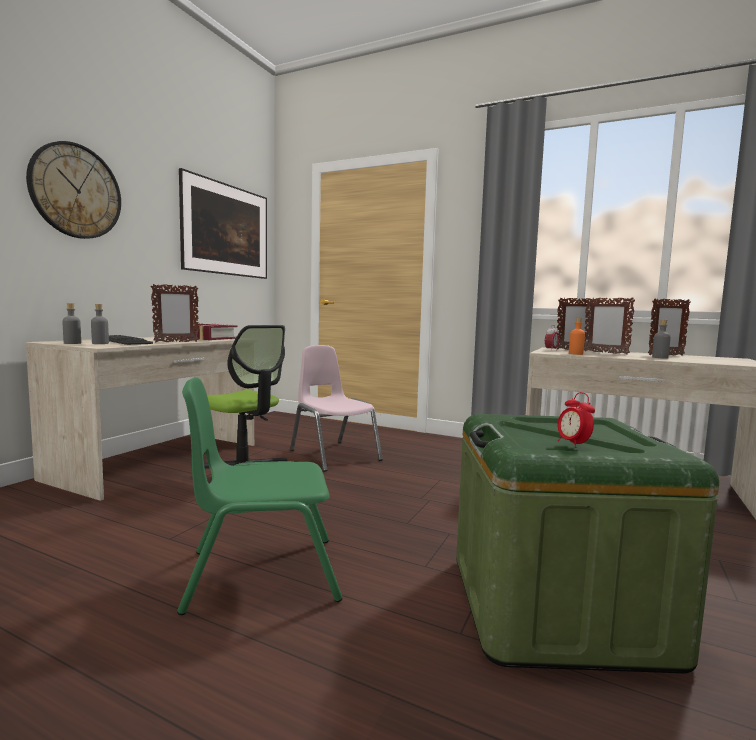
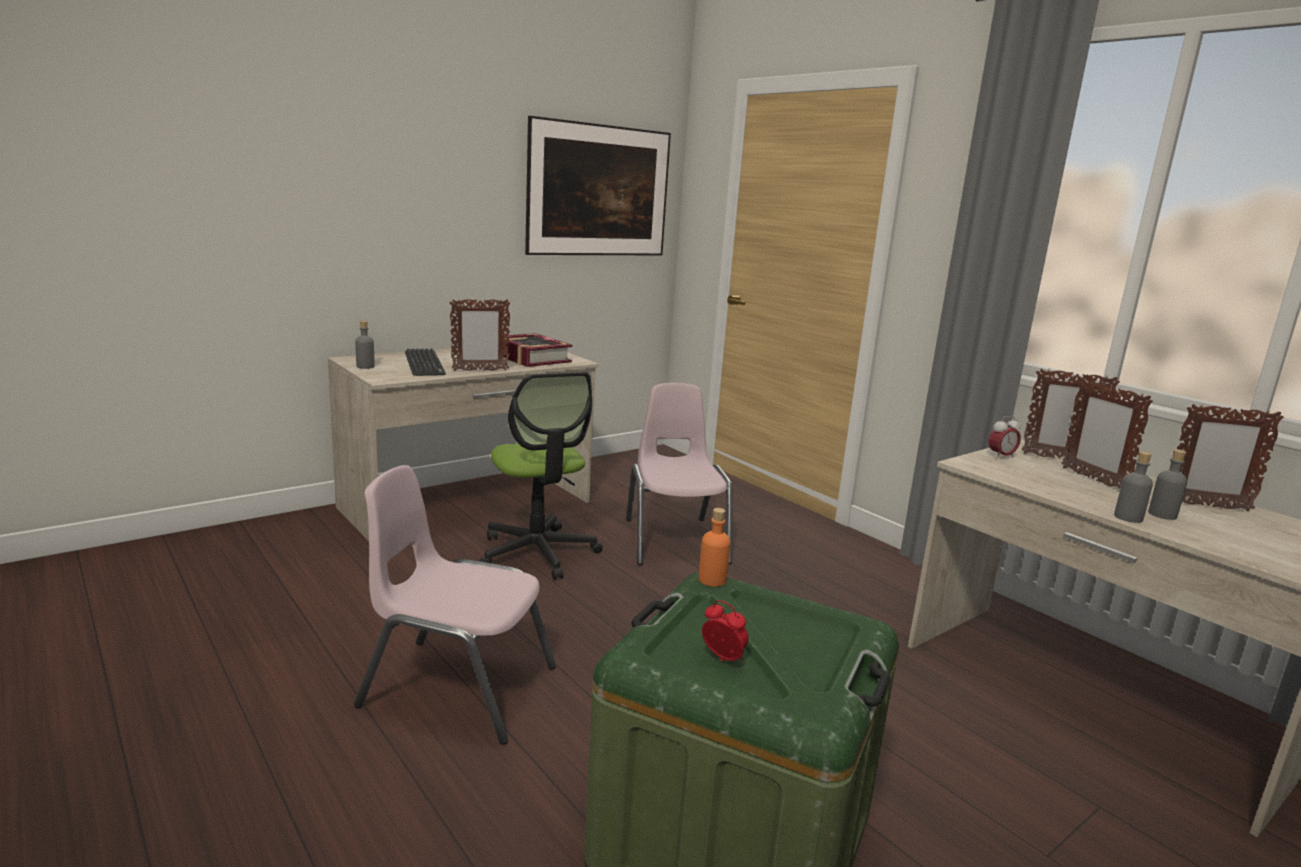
camera: 25 degrees right, 10 degrees up
wall clock [26,141,121,239] -> none
grey bottle [91,304,109,344] -> grey bottle moved to [1114,451,1153,523]
green chair [177,377,343,615] -> pink chair [354,465,556,745]
alarm clock [558,392,595,448] -> alarm clock turned 120 degrees clockwise [702,601,748,661]
orange bottle [569,317,585,355] -> orange bottle moved to [698,508,731,587]

